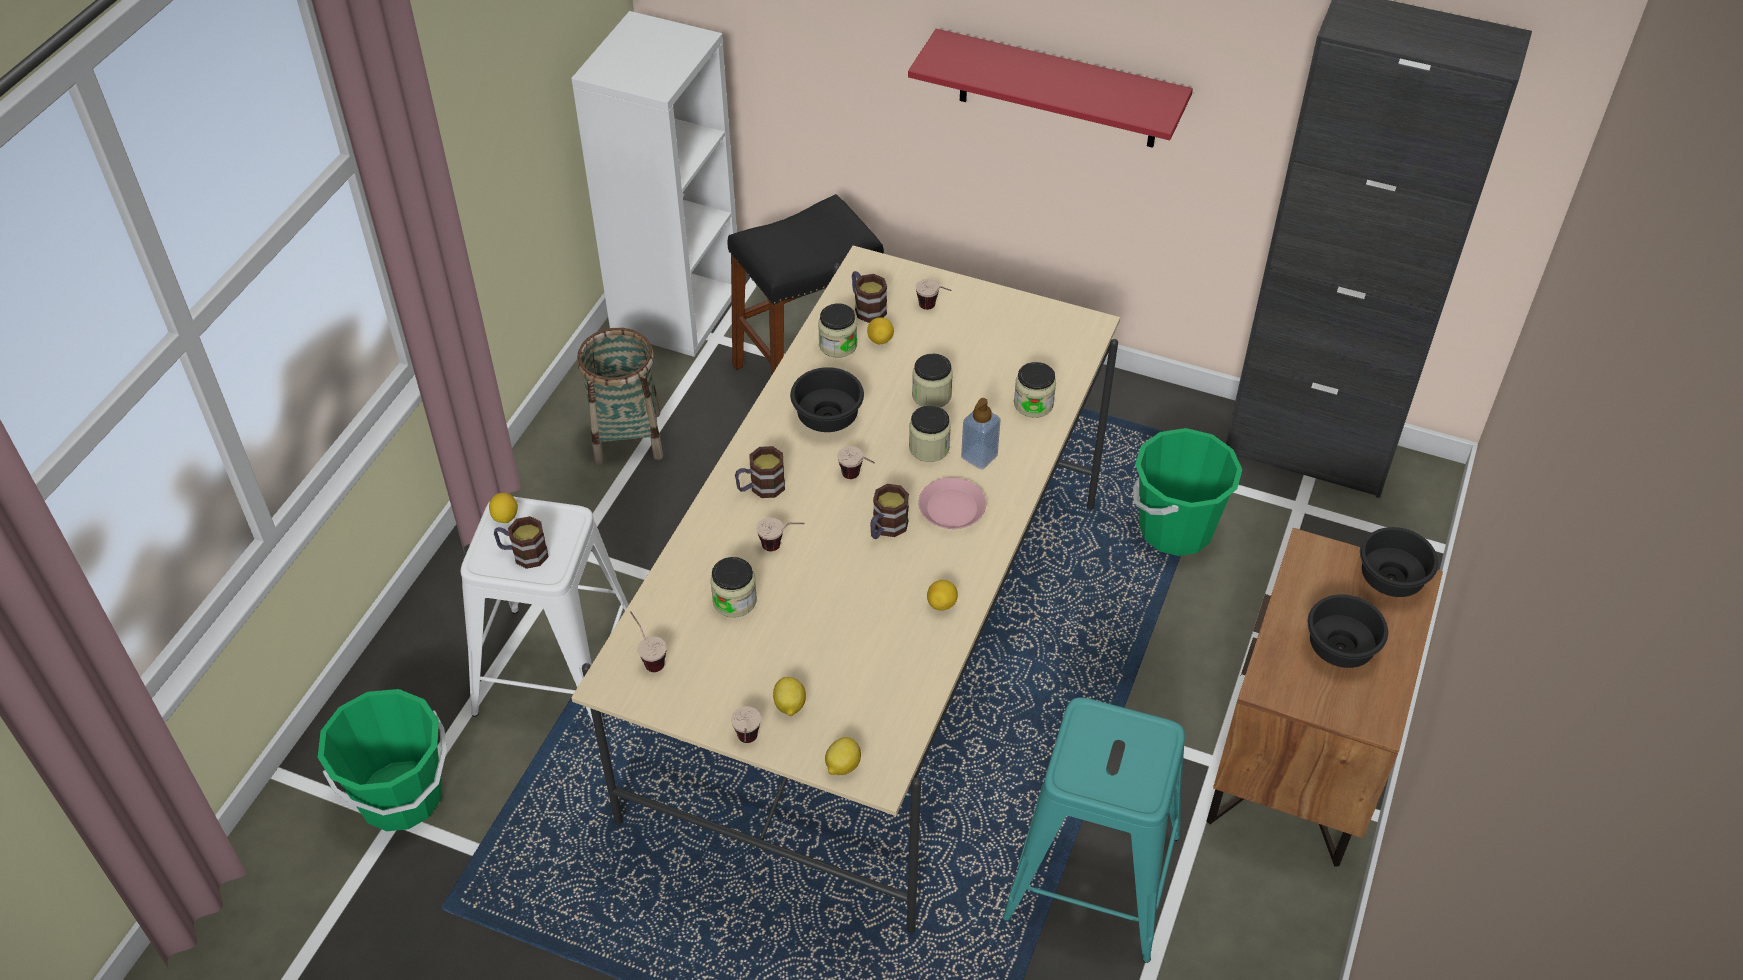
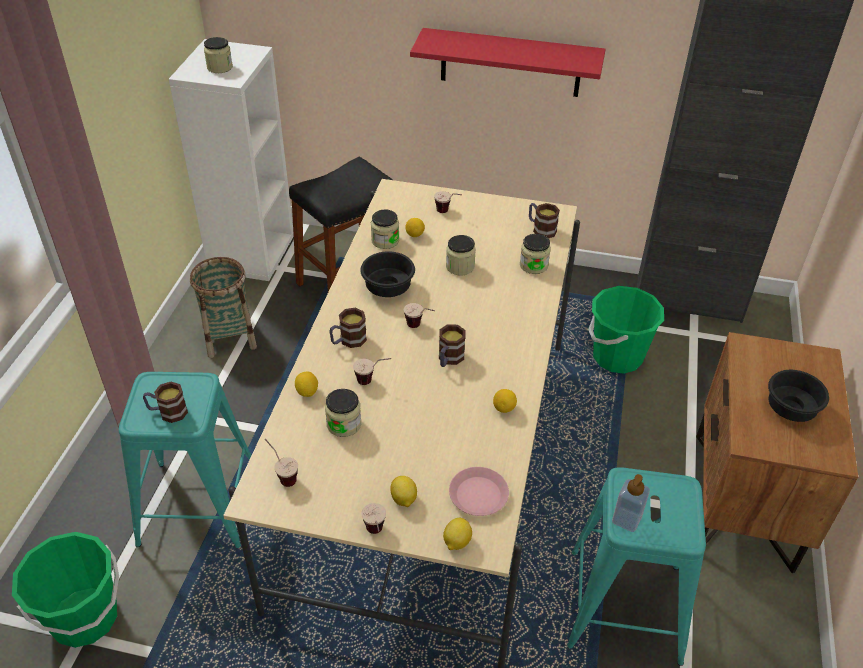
camera: 10 degrees left, 5 degrees down
white stool [461,497,629,731] -> turquoise stool [119,372,252,548]
lemon [489,493,518,523] -> lemon moved to [295,371,318,397]
mug [852,271,887,323] -> mug moved to [529,203,560,238]
jar [909,405,951,462] -> jar moved to [204,37,233,73]
pink plate [918,477,986,529] -> pink plate moved to [449,467,509,516]
soap dispenser [961,398,1001,469] -> soap dispenser moved to [612,474,650,532]
black bowl [1360,527,1438,597] -> none

